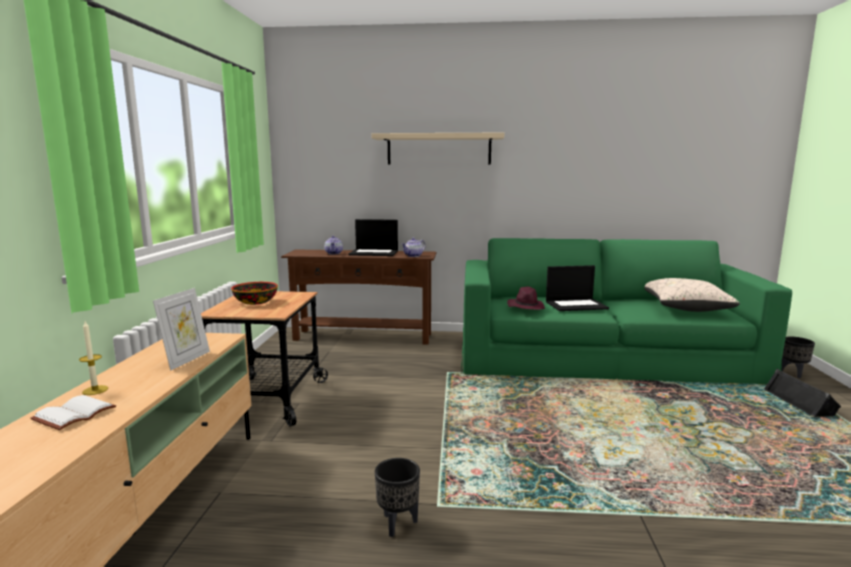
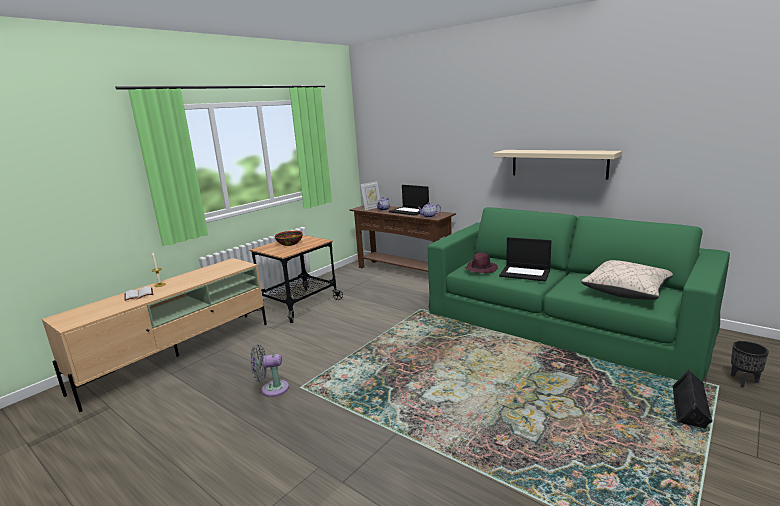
camera: 35 degrees right, 5 degrees up
picture frame [153,288,210,371] -> picture frame moved to [361,181,380,210]
beige shelf [372,133,504,165] -> beige shelf moved to [493,150,622,180]
black planter [375,458,420,537] -> grey fan [251,344,289,397]

